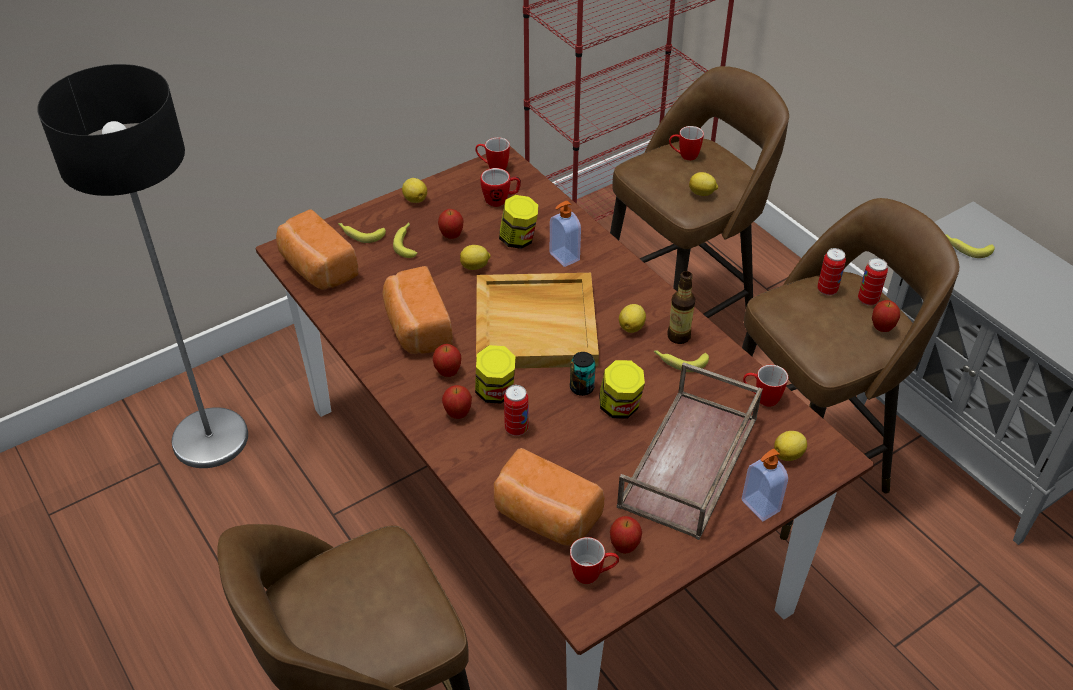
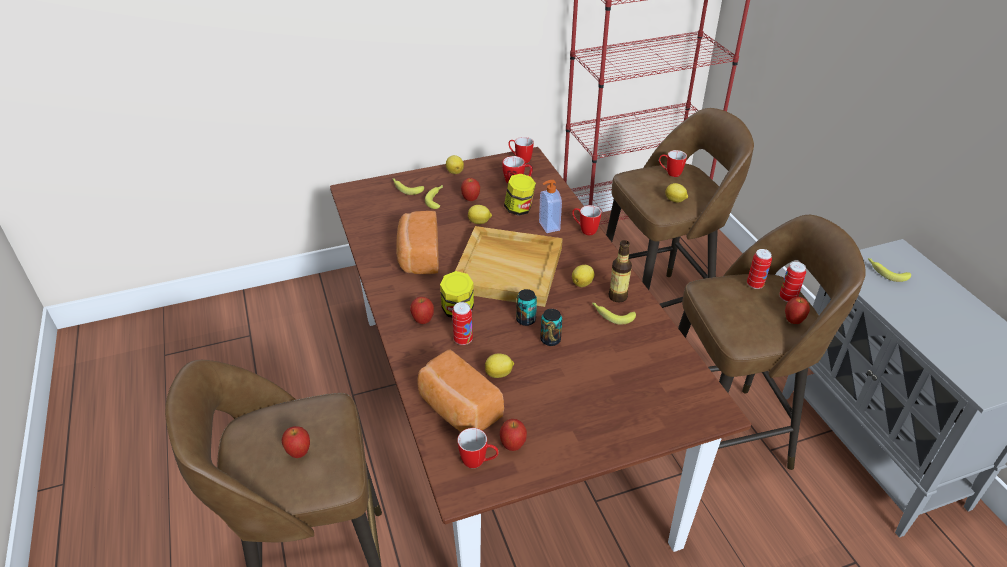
camera: 15 degrees right, 5 degrees down
floor lamp [37,64,248,468] -> none
bread [276,209,358,290] -> none
apple [433,344,461,377] -> apple moved to [281,426,310,458]
jar [599,360,645,418] -> can [540,309,562,346]
brown tray [617,362,763,540] -> none
soap dispenser [742,449,788,521] -> none
mug [743,365,788,407] -> mug moved to [572,205,601,235]
lemon [774,431,807,461] -> lemon moved to [485,353,514,378]

